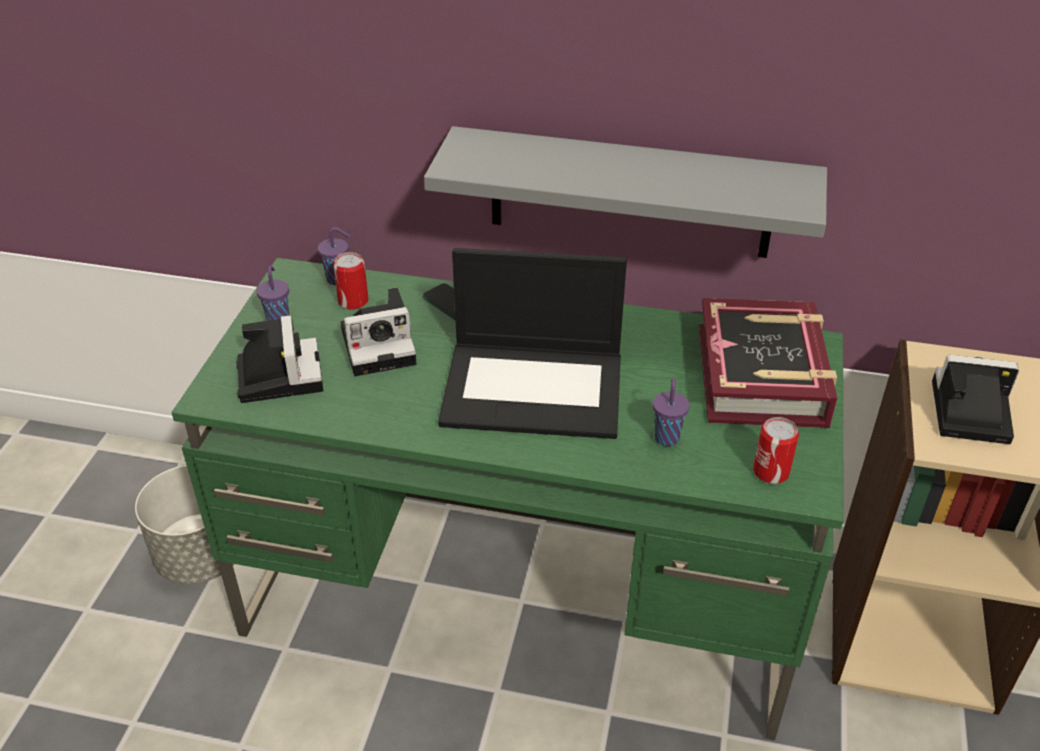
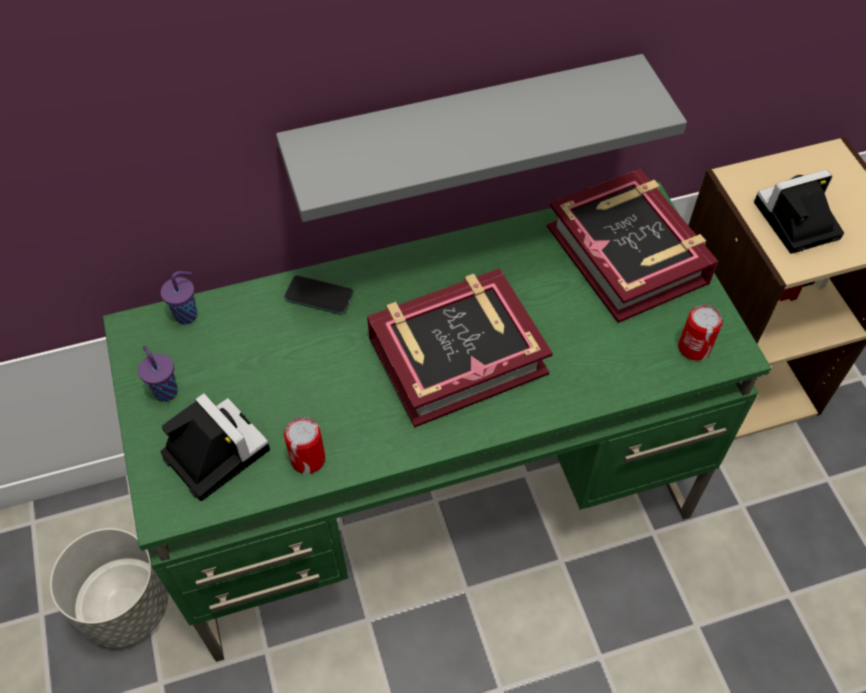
camera: 30 degrees left, 15 degrees up
can [333,252,369,310] -> can moved to [284,417,325,474]
camera [341,288,416,376] -> none
laptop [438,248,627,439] -> book [367,268,553,427]
purple cup [653,378,689,446] -> none

